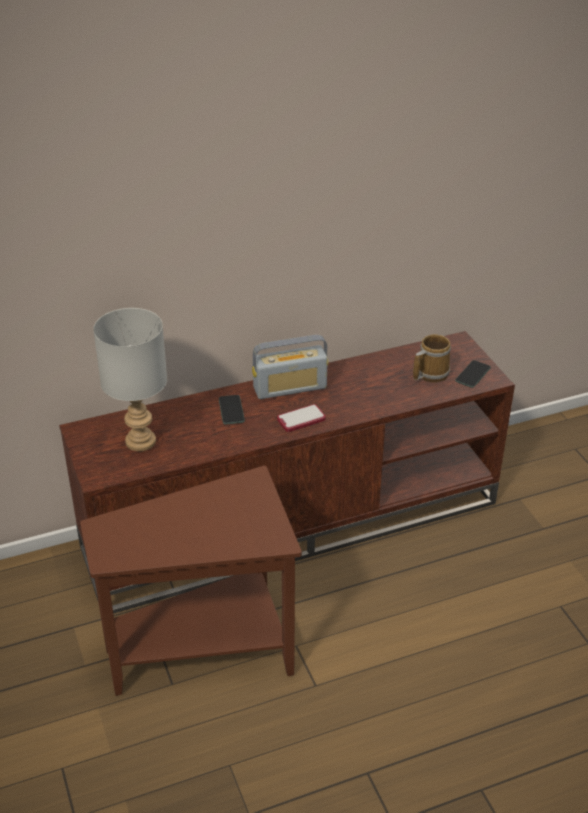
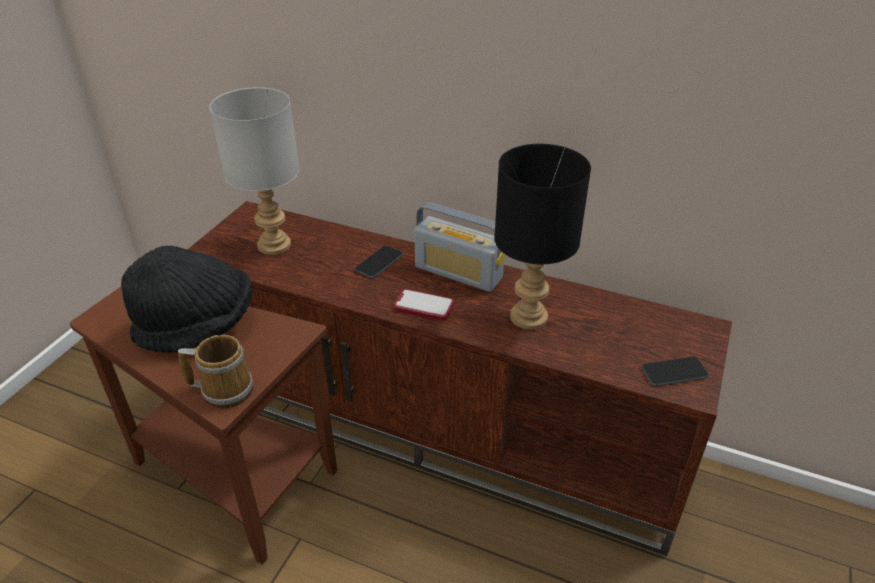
camera: 45 degrees right, 0 degrees up
mug [413,334,451,383] -> mug moved to [178,334,253,409]
none -> black hat [121,246,253,353]
none -> black table lamp [494,144,591,330]

